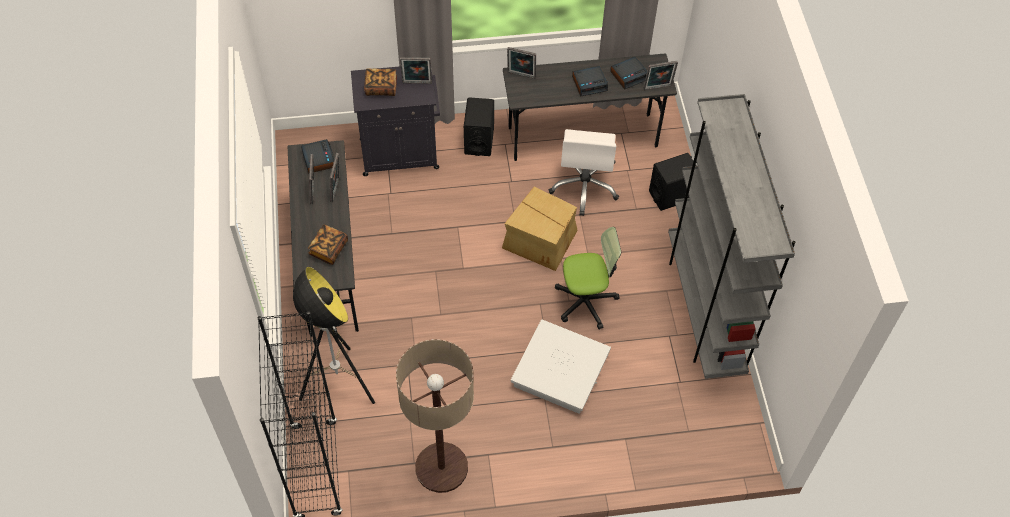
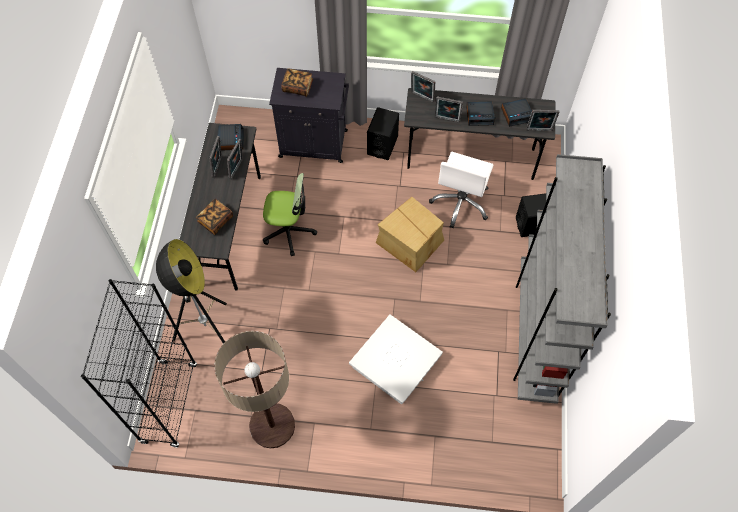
camera: 15 degrees right, 5 degrees up
picture frame [400,57,432,84] -> picture frame moved to [435,97,463,123]
office chair [555,227,621,330] -> office chair moved to [263,173,317,256]

